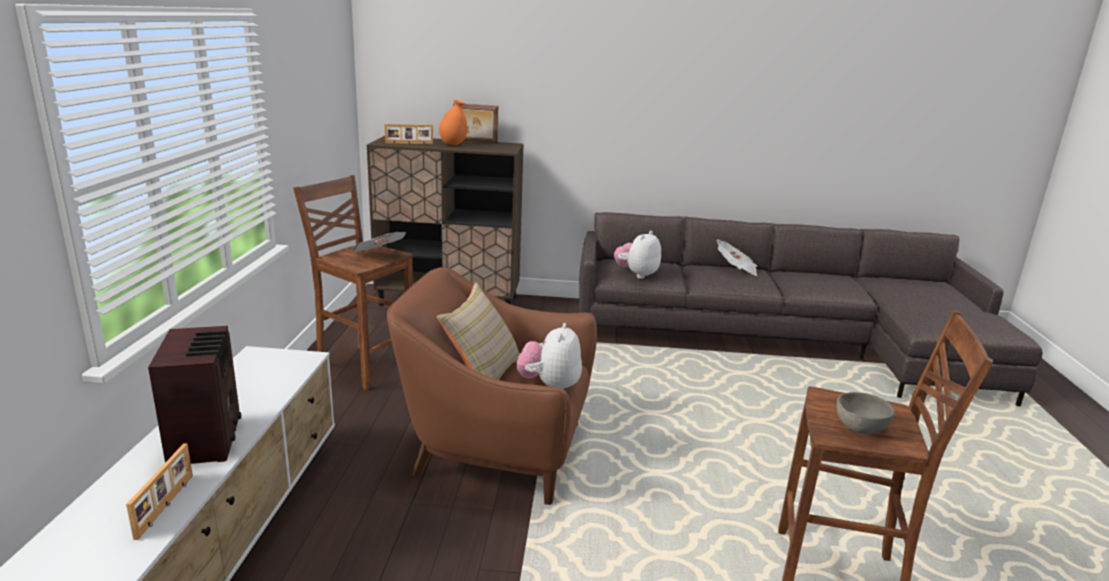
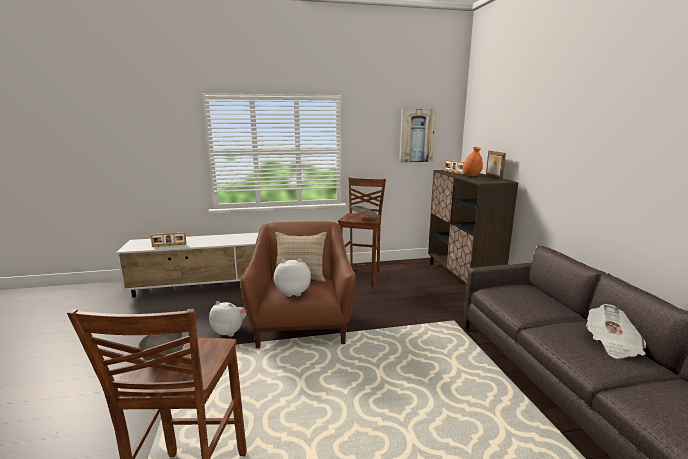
camera: 75 degrees right, 5 degrees down
radio [148,326,241,464] -> none
plush toy [614,231,661,279] -> plush toy moved to [209,301,247,337]
none -> picture [400,109,436,163]

